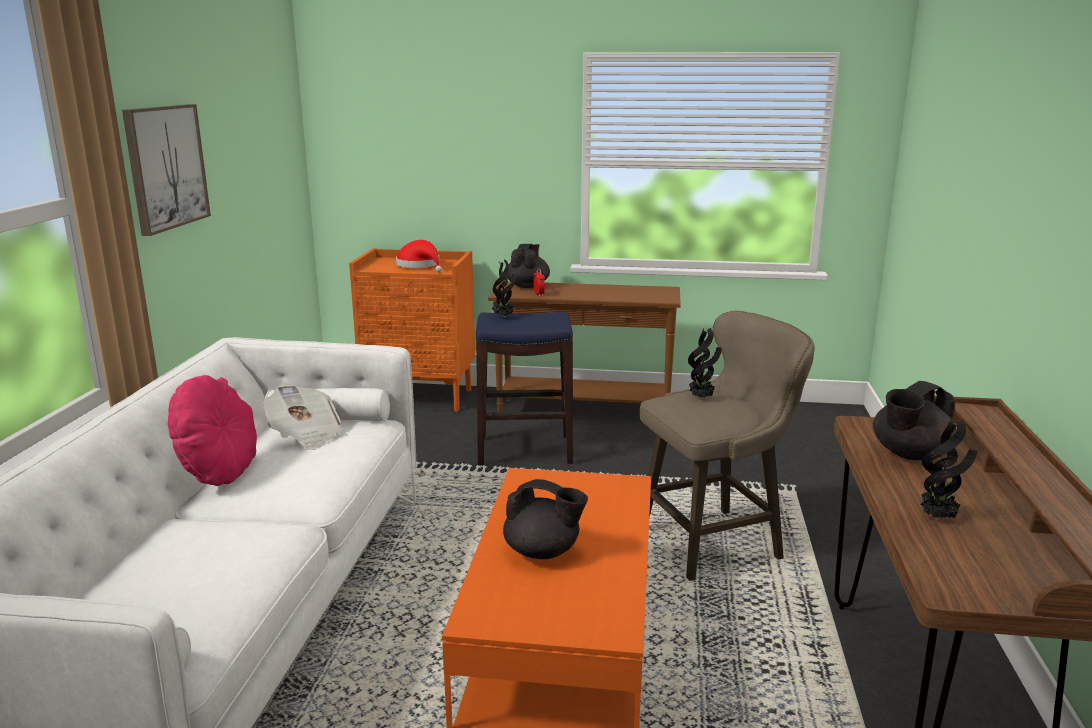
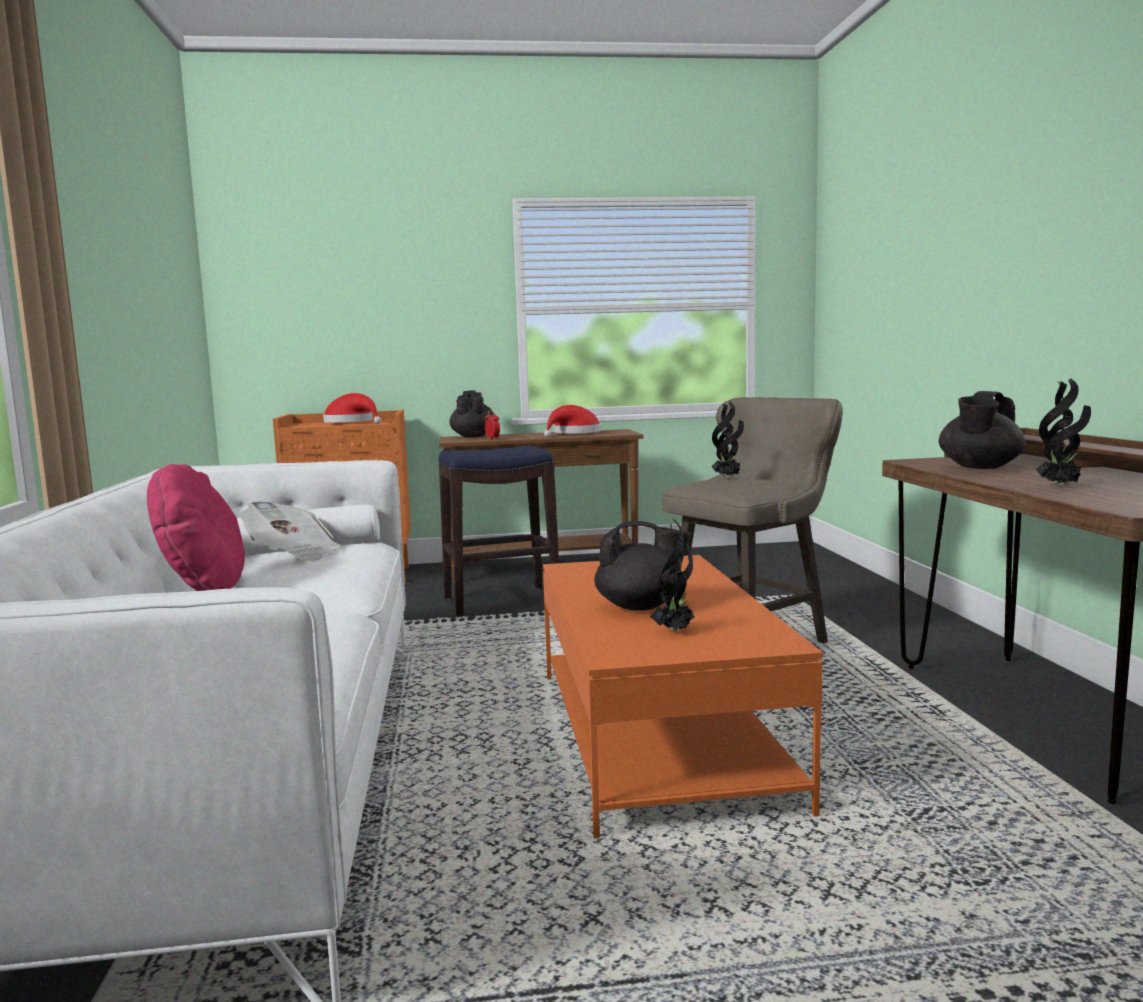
camera: 15 degrees left, 10 degrees down
picture [122,104,211,236] -> none
potted plant [491,260,515,317] -> potted plant moved to [650,518,695,631]
none -> red hat [544,405,601,437]

